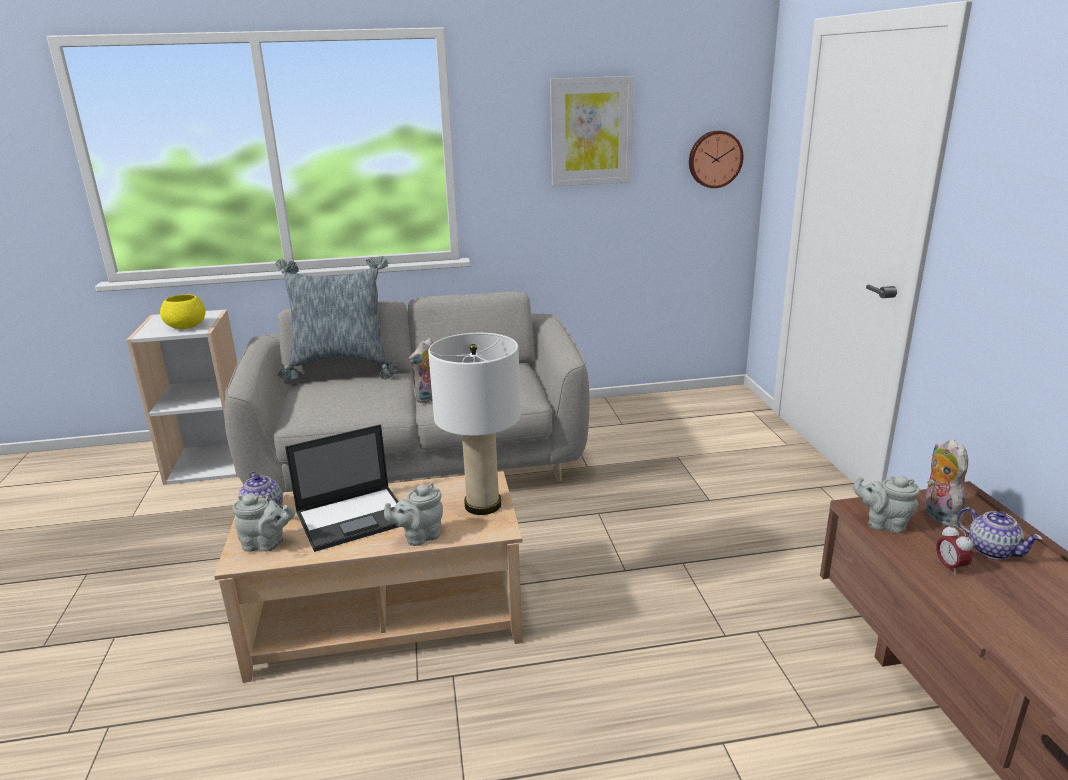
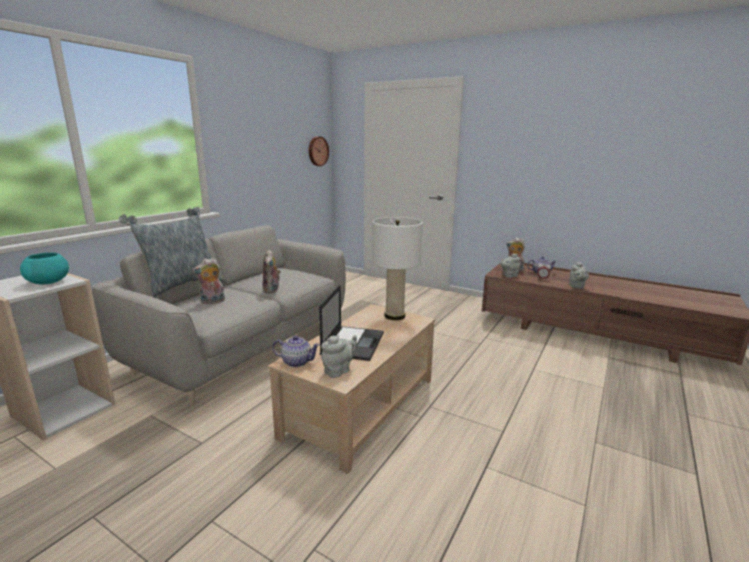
camera: 50 degrees left, 5 degrees down
yellow bowl [160,294,206,329] -> turquoise bowl [20,253,69,284]
grey teapot [384,483,443,546] -> grey teapot moved to [569,262,589,289]
picture [550,76,634,187] -> none
none -> plush toy [192,258,225,304]

